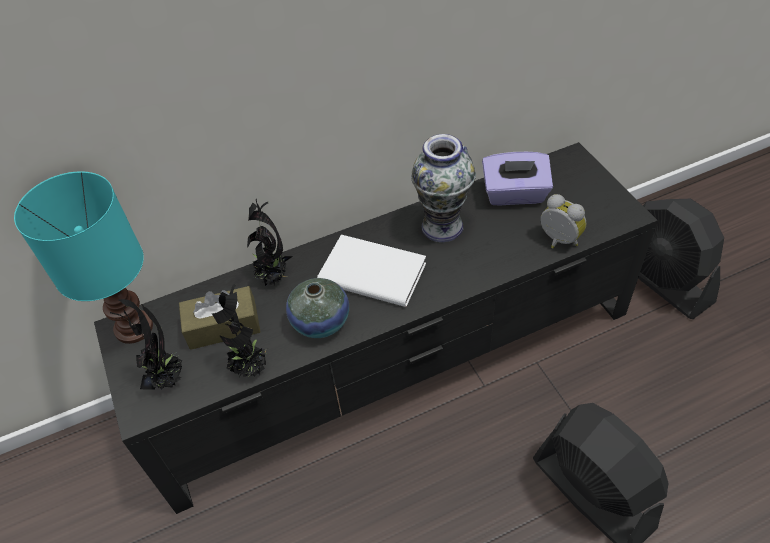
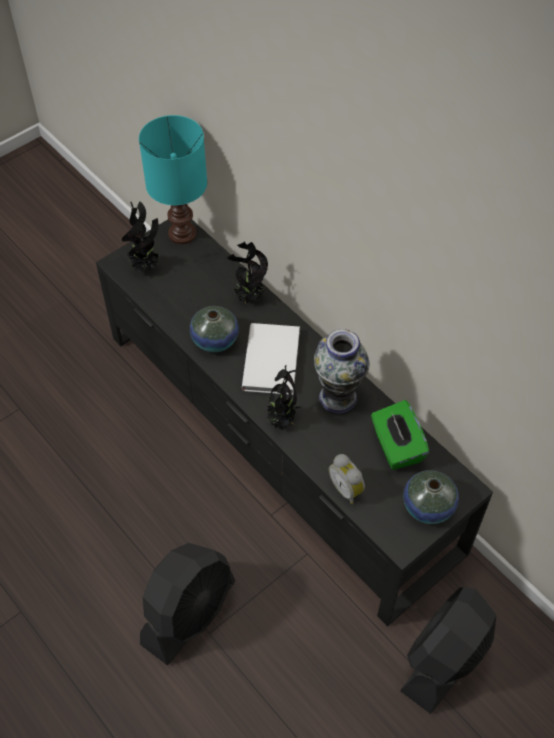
camera: 70 degrees right, 5 degrees up
brown tissue box [179,286,260,350] -> none
potted plant [211,284,268,378] -> potted plant moved to [266,365,300,430]
purple tissue box [482,152,553,205] -> green tissue box [371,400,429,470]
alarm clock [541,194,586,248] -> alarm clock turned 120 degrees clockwise [329,454,365,504]
none -> vase [403,470,459,524]

